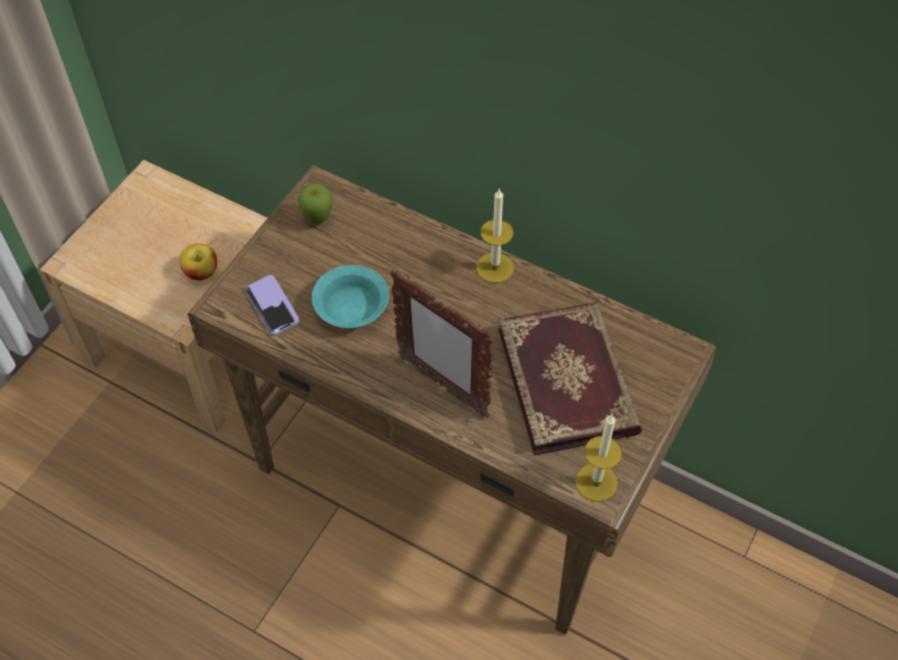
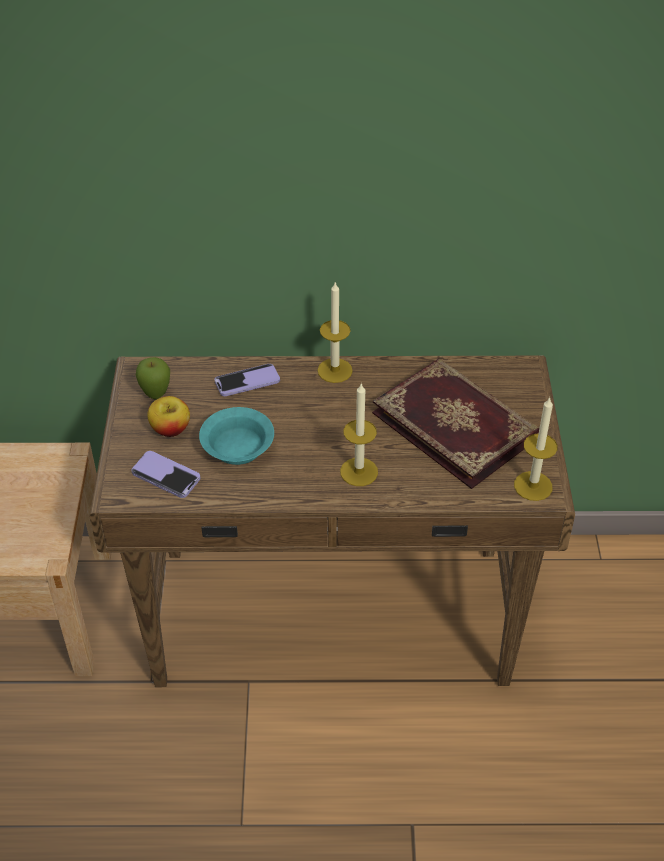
camera: 30 degrees left, 10 degrees down
apple [179,243,217,280] -> apple moved to [147,396,190,437]
picture frame [390,270,495,418] -> candle [340,382,378,486]
none -> phone [214,364,280,396]

